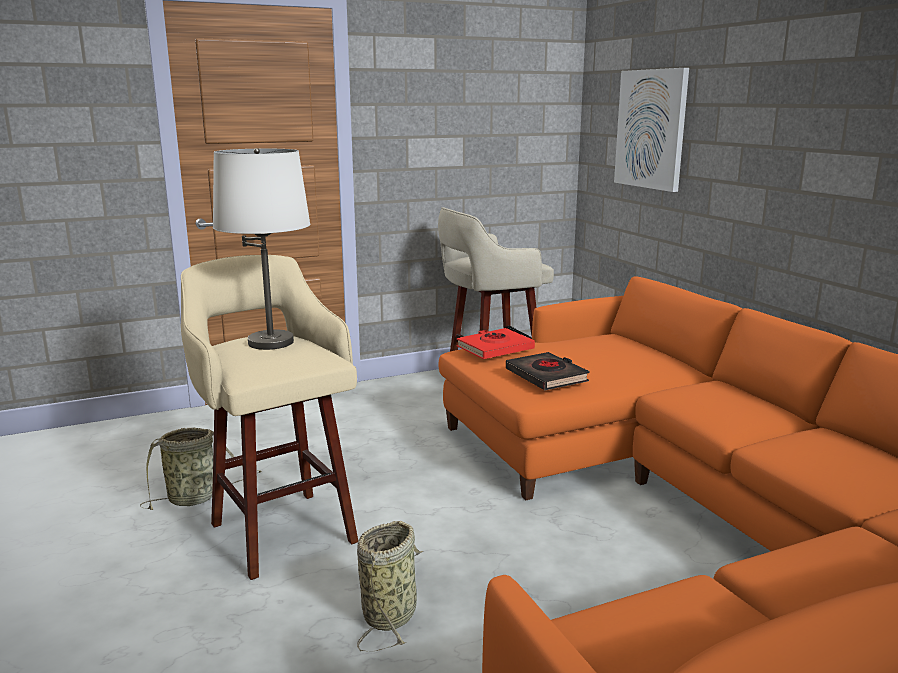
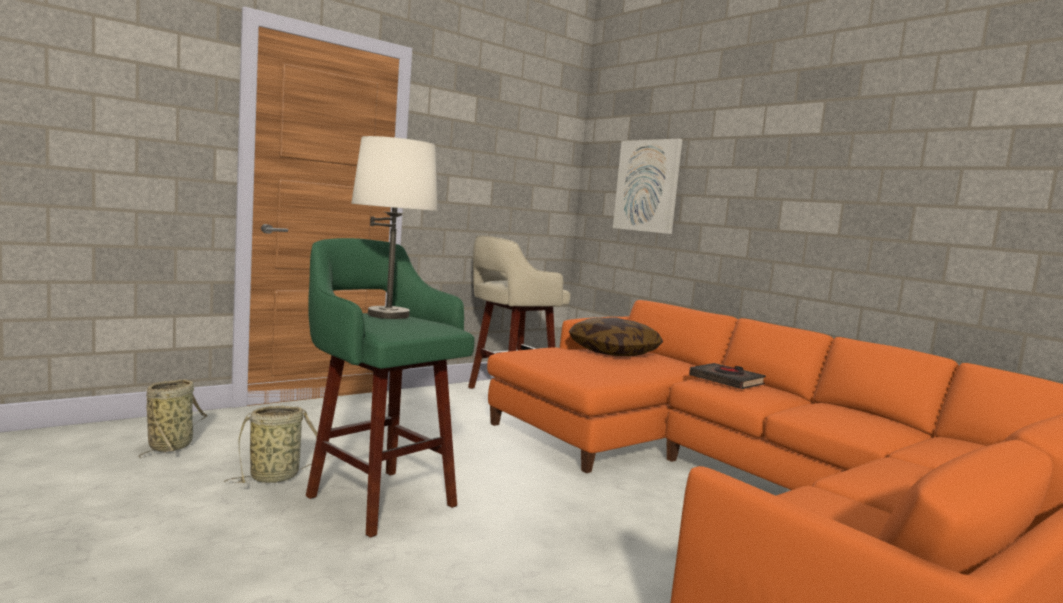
camera: 15 degrees left, 10 degrees down
beige stool [181,255,358,580] -> green stool [306,238,475,538]
basket [357,521,423,651] -> basket moved to [139,379,207,458]
red book [457,328,535,359] -> none
black book [506,352,590,390] -> black book moved to [689,363,766,389]
none -> pillow [569,317,663,356]

